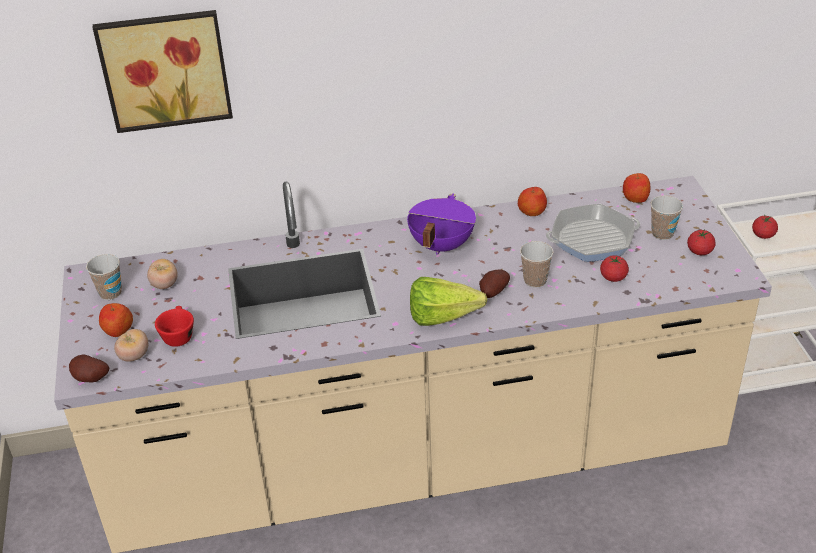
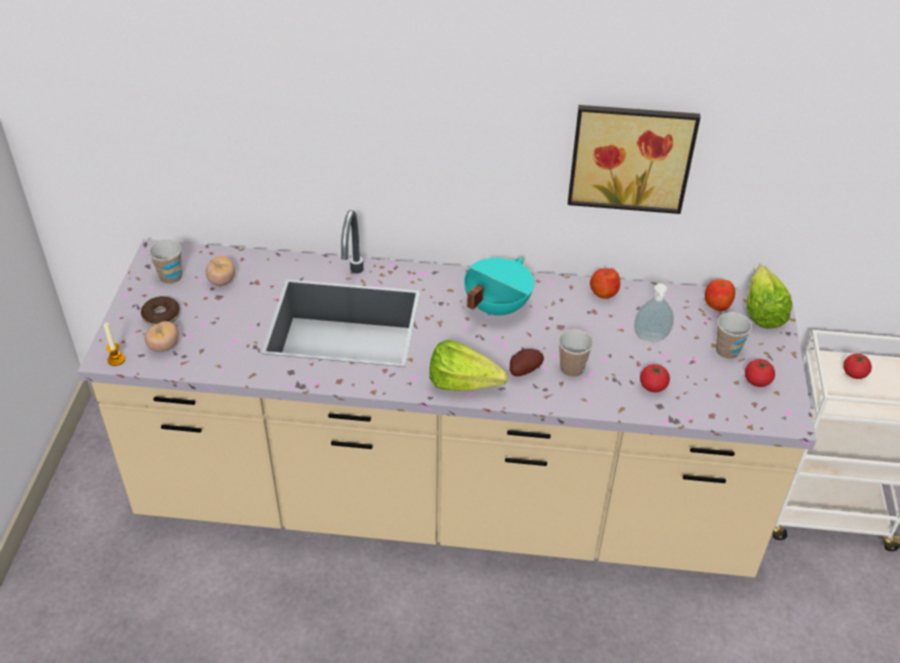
camera: 15 degrees right, 5 degrees up
potato [69,355,109,382] -> candle [104,323,125,366]
picture [93,10,233,133] -> picture moved to [568,105,700,214]
apple [99,303,133,337] -> donut [141,296,180,326]
red cup [155,306,194,347] -> none
purple cooking pot [407,193,476,255] -> turquoise cooking pot [464,257,534,316]
frying pan [546,204,640,262] -> soap dispenser [634,283,674,341]
none -> lettuce [746,265,792,328]

